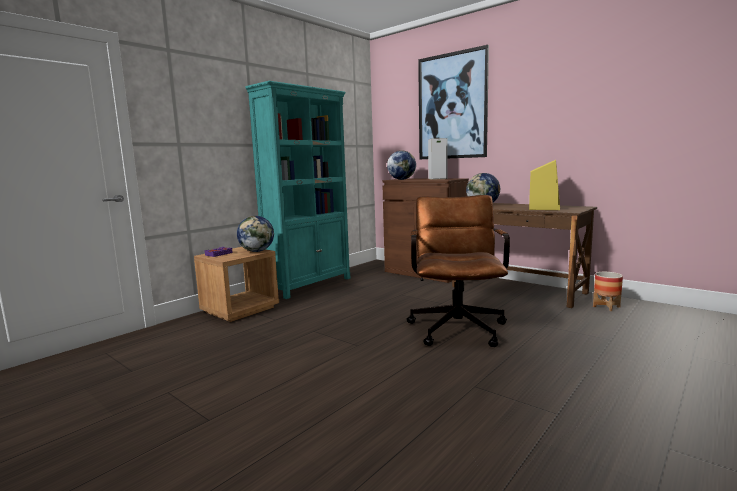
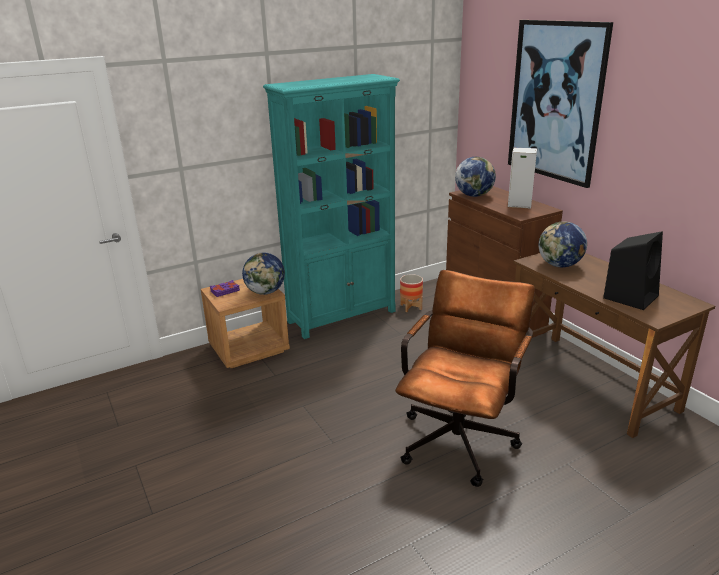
camera: 20 degrees right, 15 degrees up
yellow speaker [529,160,560,210] -> black speaker [603,231,663,310]
planter [593,272,623,311] -> planter moved to [400,274,423,312]

